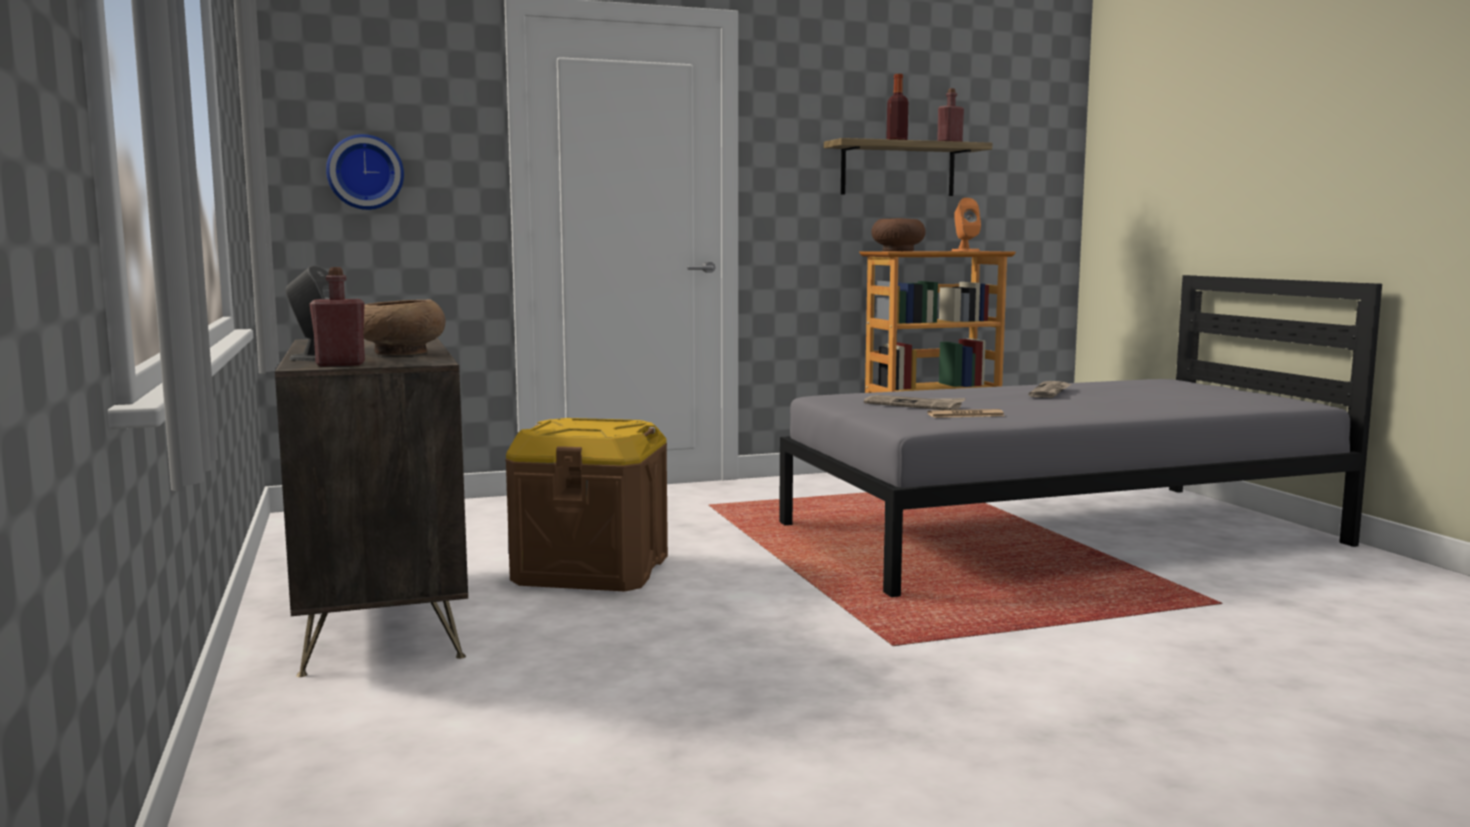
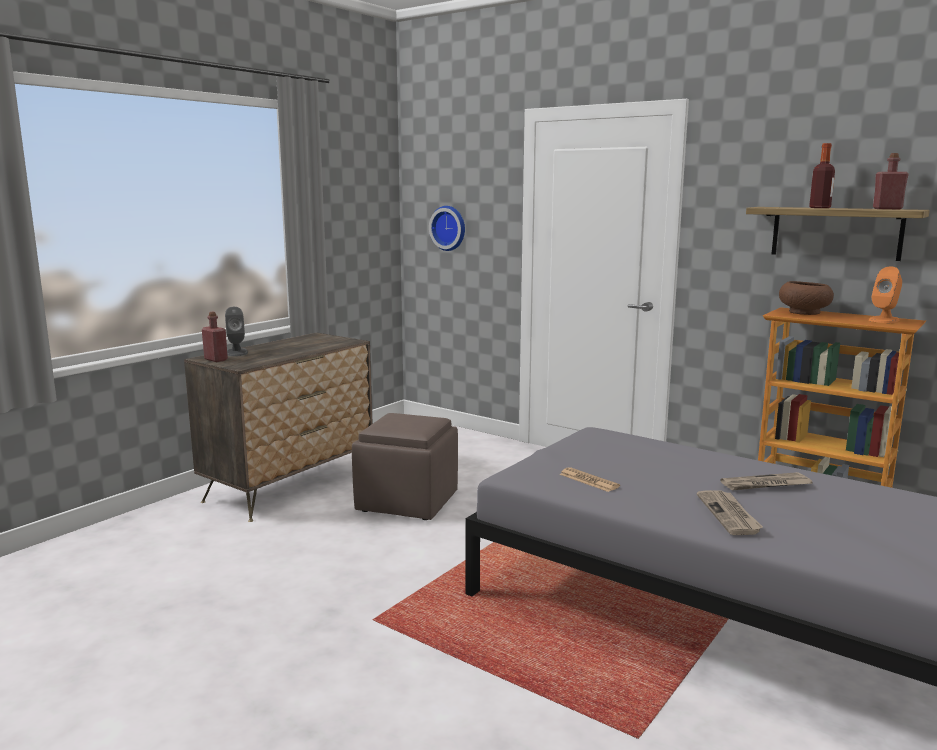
camera: 55 degrees right, 5 degrees up
brown bowl [363,299,445,355] -> none
brown storage box [505,418,668,591] -> brown ottoman [352,413,458,520]
newspaper [864,395,966,410] -> newspaper moved to [697,490,763,535]

